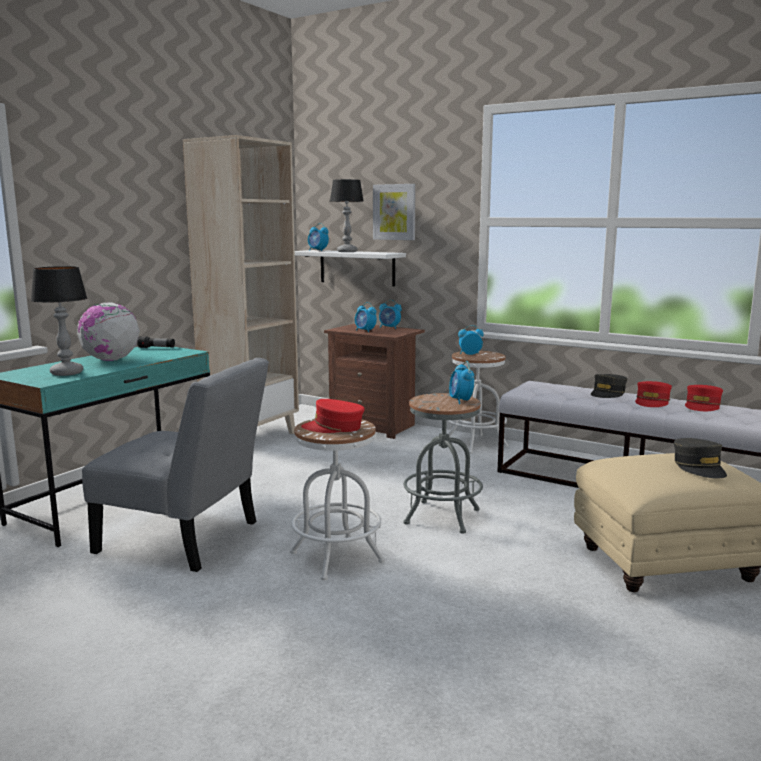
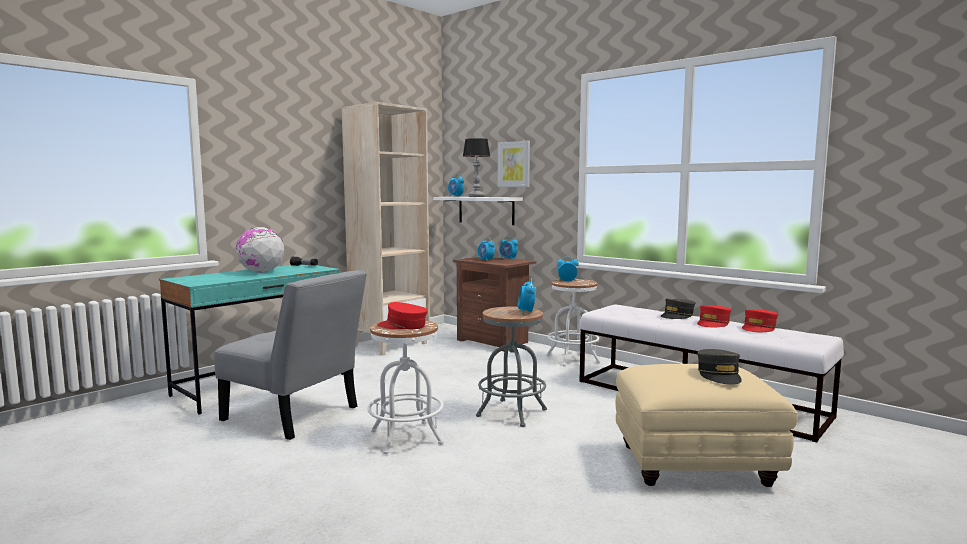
camera: 10 degrees right, 5 degrees down
table lamp [31,266,87,376] -> none

